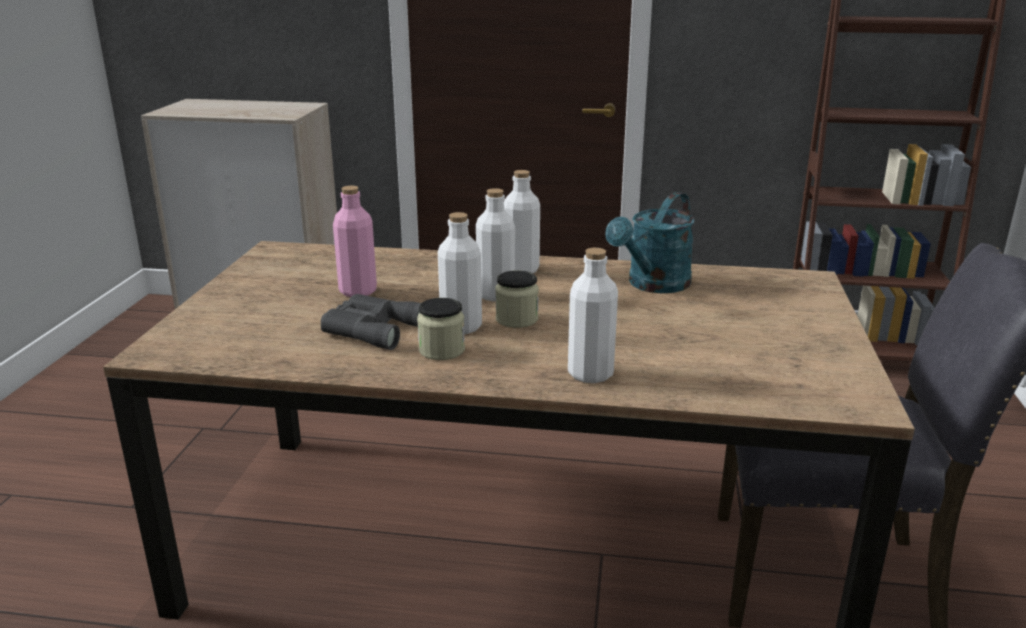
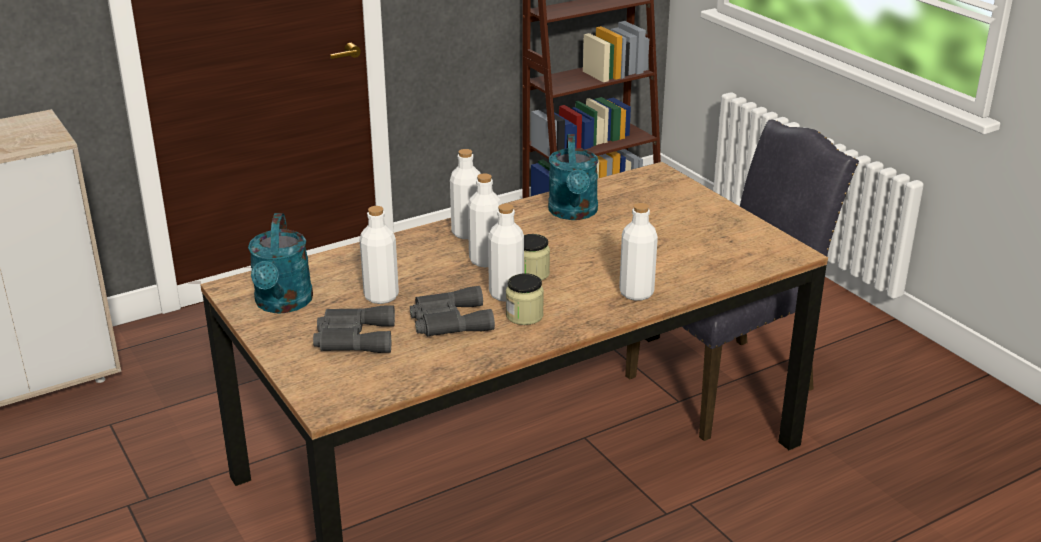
camera: 40 degrees left, 5 degrees up
pink bottle [333,186,377,297] -> white bottle [359,206,399,304]
none -> turquoise watering can [248,213,313,313]
none -> grey binoculars [313,305,395,353]

